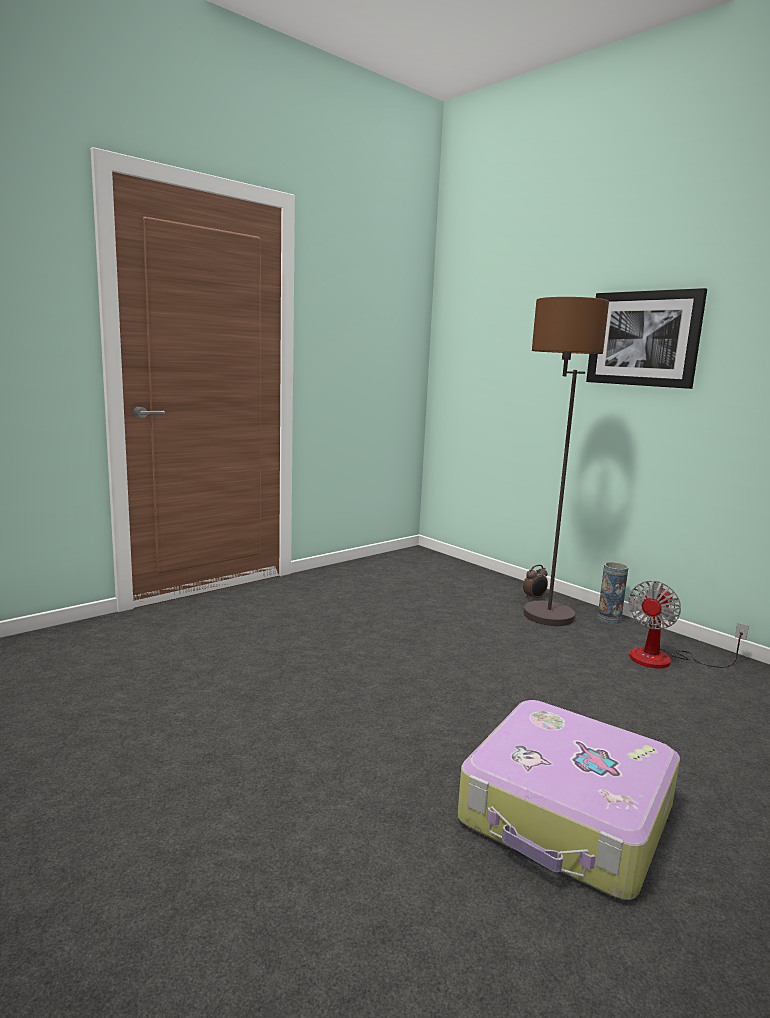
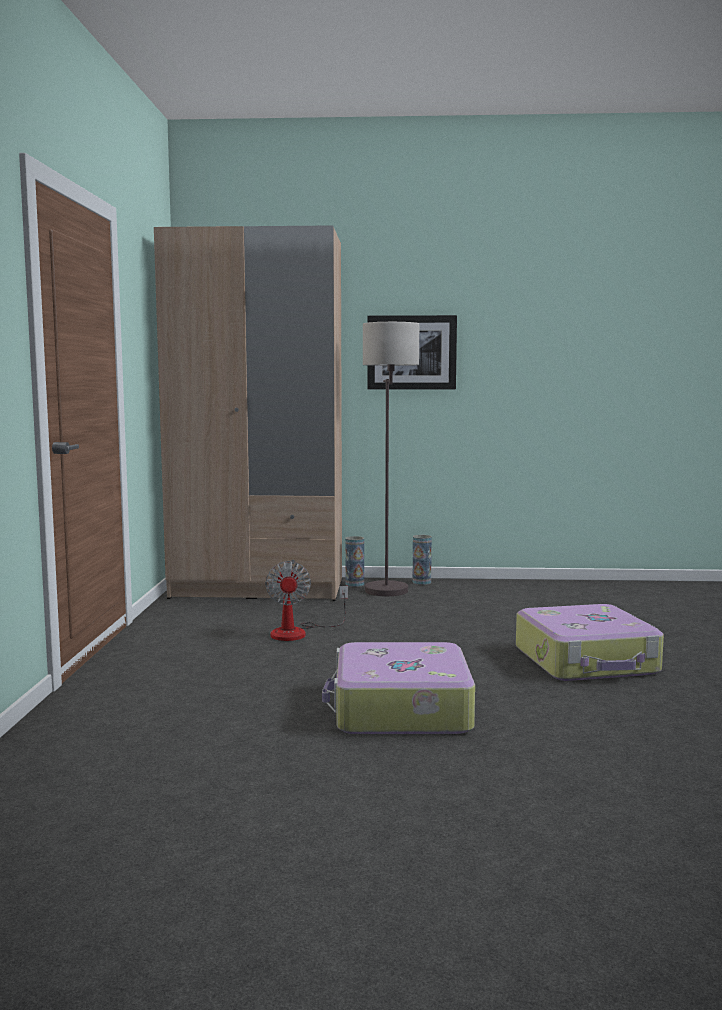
camera: 45 degrees left, 5 degrees down
brown floor lamp [523,297,609,626] -> grey floor lamp [363,322,419,596]
alarm clock [523,565,548,600] -> vase [345,536,364,587]
fan [628,581,749,668] -> fan moved to [265,561,348,641]
none -> beige wardrobe [154,225,342,601]
none -> suitcase [322,642,475,734]

